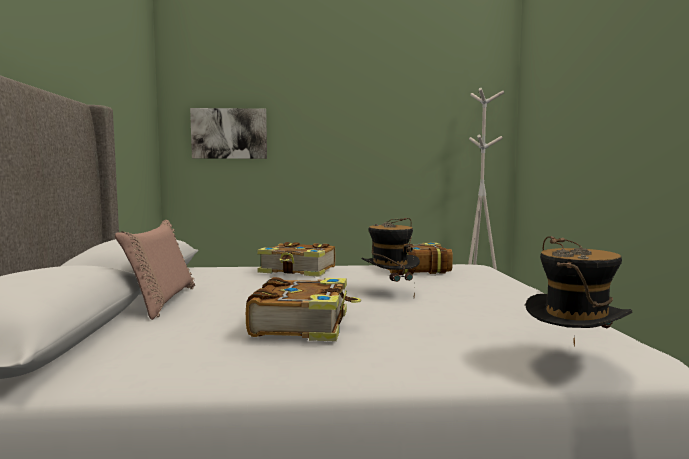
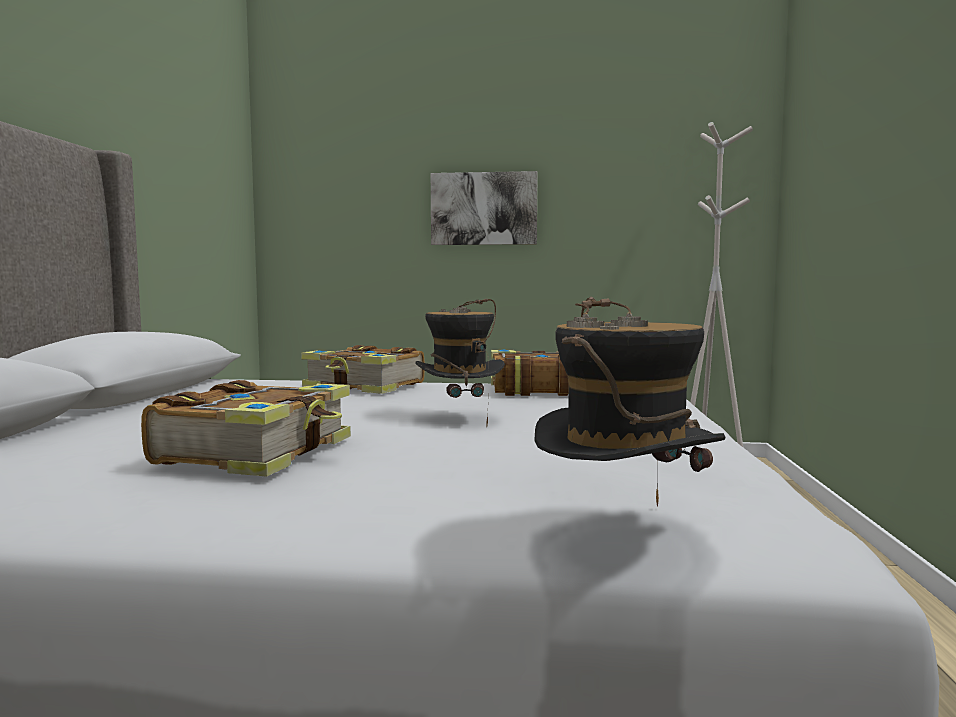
camera: 10 degrees right, 0 degrees up
beige pillow [115,220,195,320] -> none
picture [190,108,267,159] -> picture moved to [431,171,538,245]

